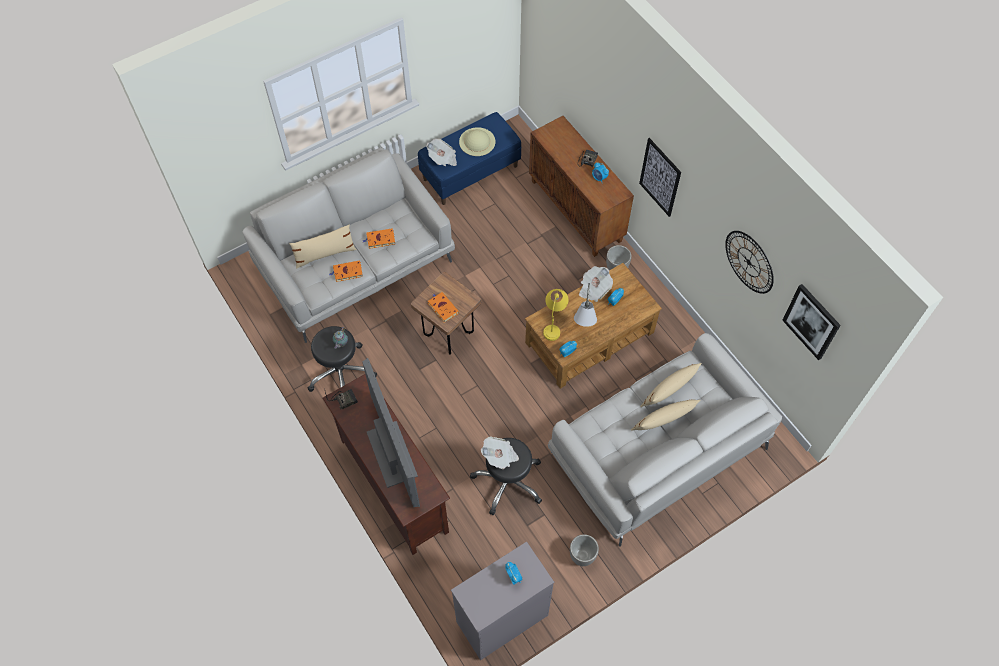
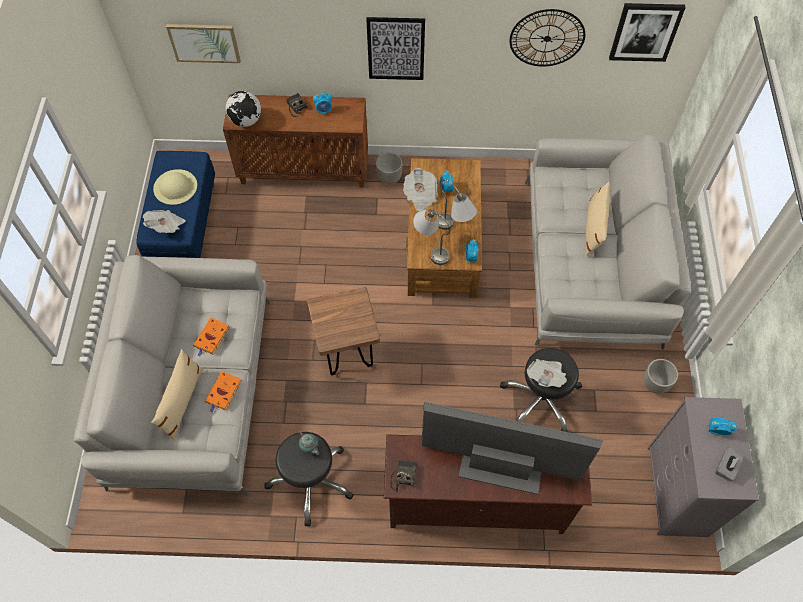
camera: 55 degrees left, 0 degrees up
orange book [428,292,459,323] -> none
yellow table lamp [543,289,569,341] -> grey table lamp [413,209,450,265]
beige pillow [640,363,702,407] -> none
none -> picture [166,24,241,63]
none -> globe [226,91,261,127]
none -> grey tissue box [715,447,743,481]

